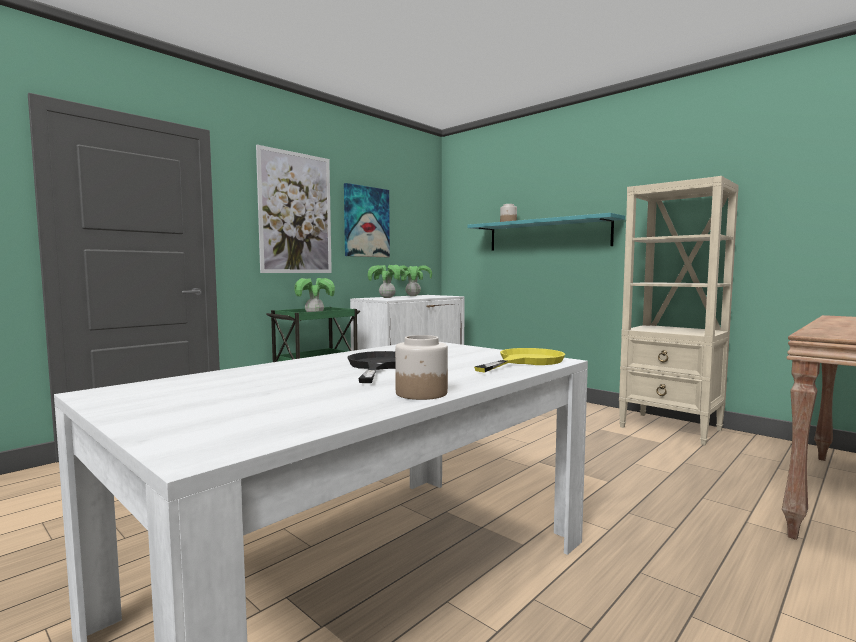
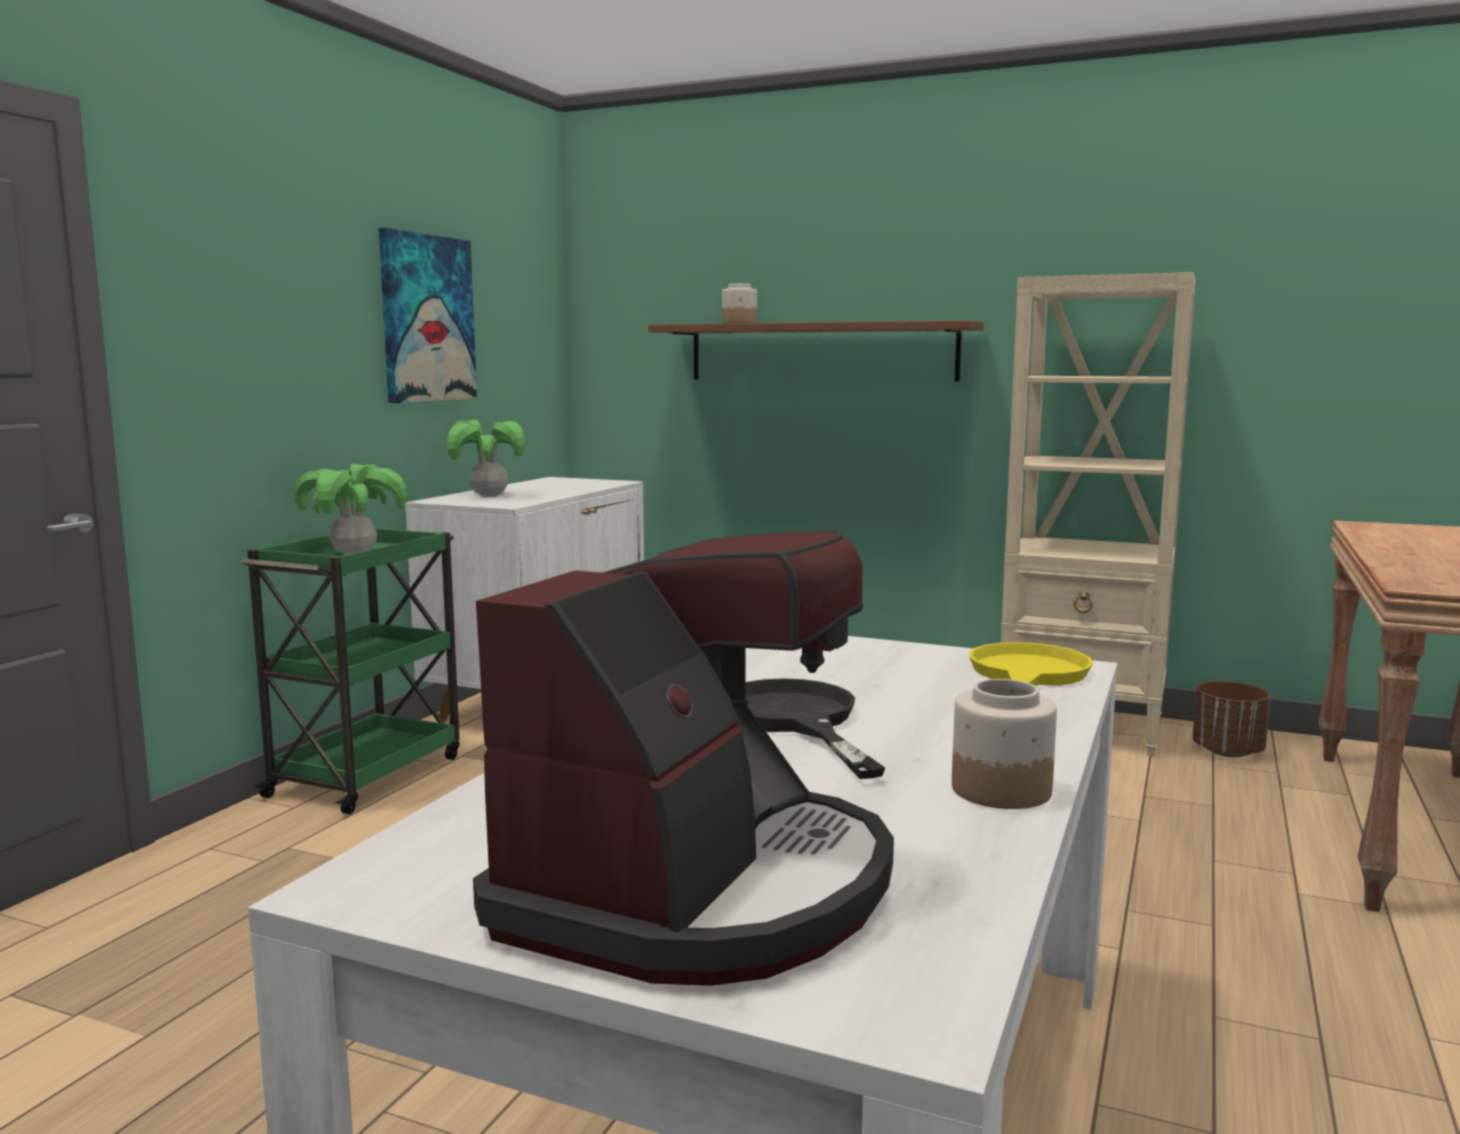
camera: 20 degrees left, 5 degrees up
picture [256,145,332,273] -> none
potted plant [394,265,432,296] -> none
turquoise shelf [468,213,625,251] -> brown shelf [648,320,984,382]
none -> coffee machine [473,530,894,986]
none -> brown planter [1192,681,1271,757]

